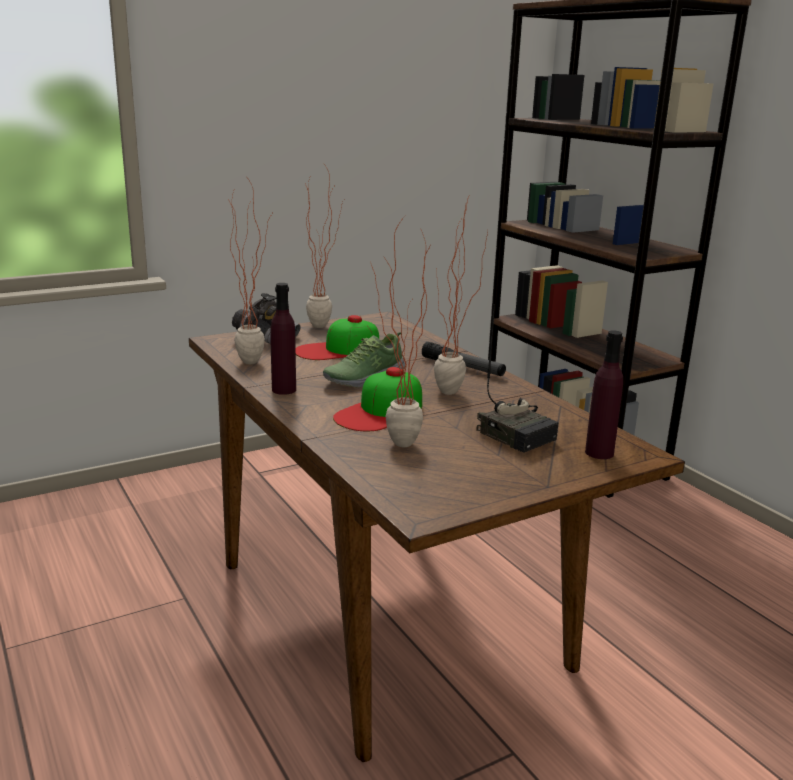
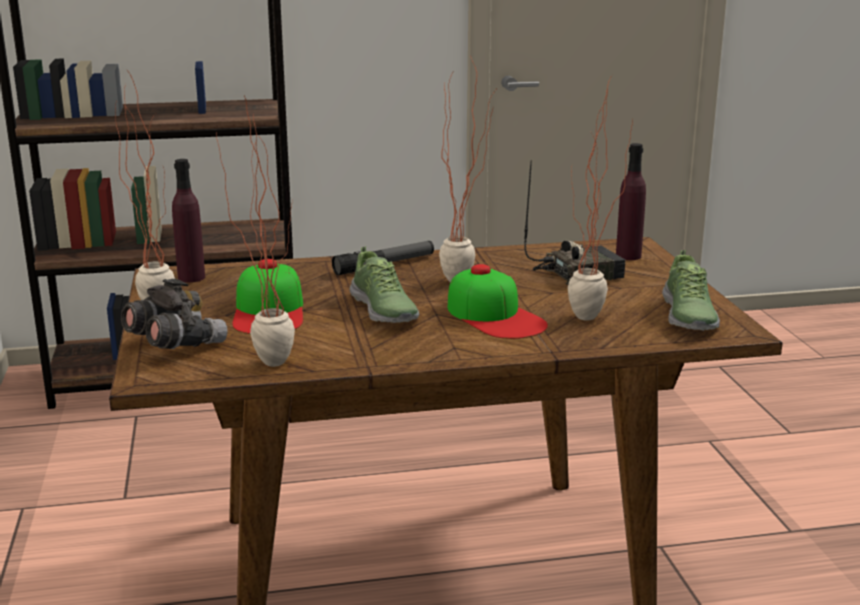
camera: 70 degrees left, 0 degrees up
purple bottle [270,283,296,395] -> purple bottle moved to [172,159,205,283]
none -> shoe [662,250,720,331]

